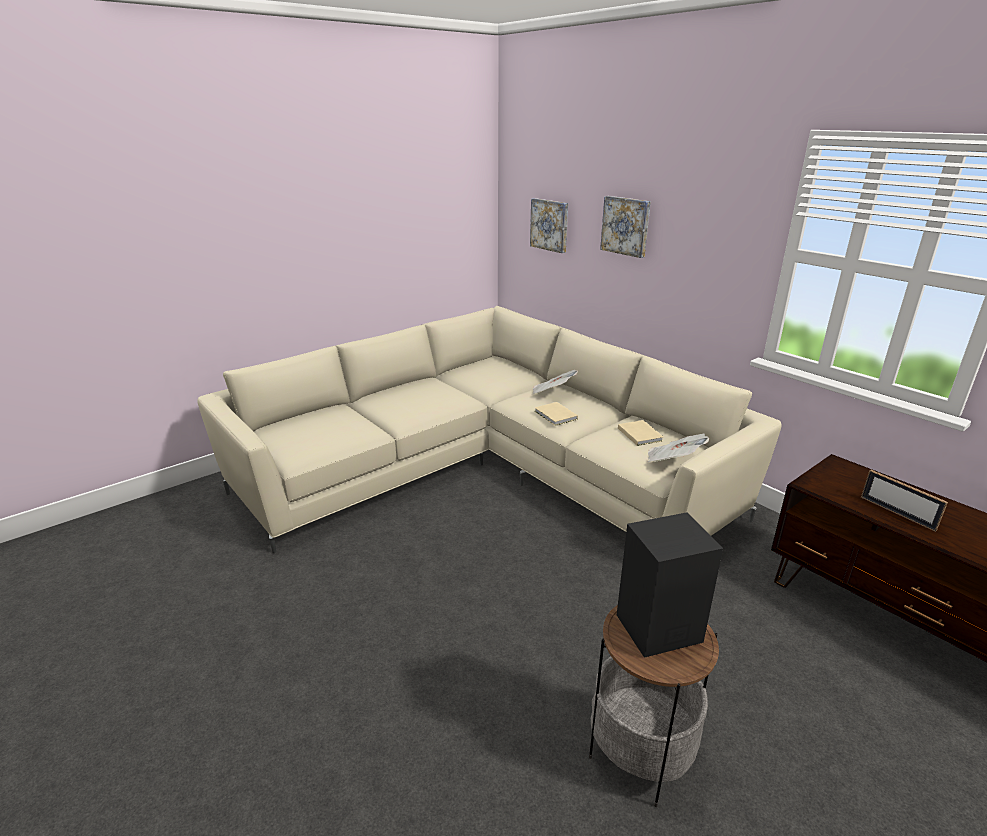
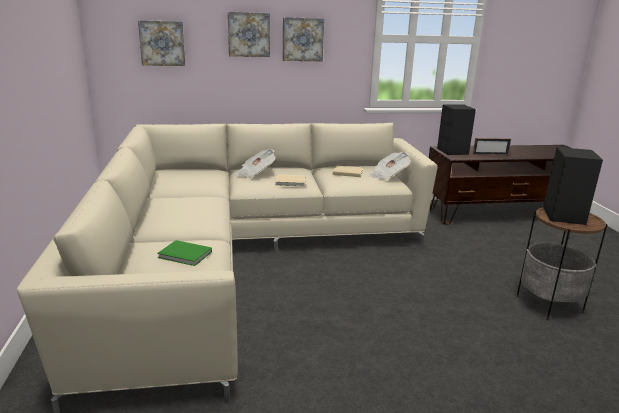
camera: 60 degrees left, 5 degrees down
none -> green book [157,240,212,266]
none -> picture [283,17,324,61]
none -> black speaker [437,104,476,155]

